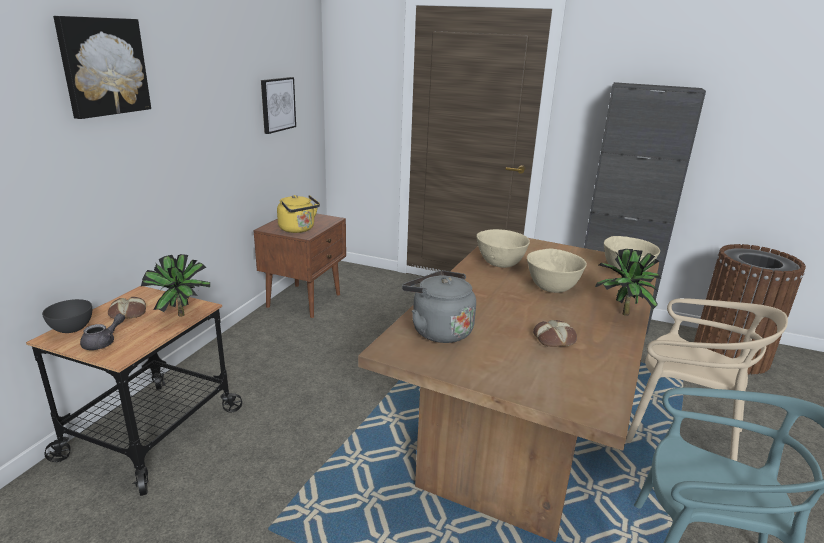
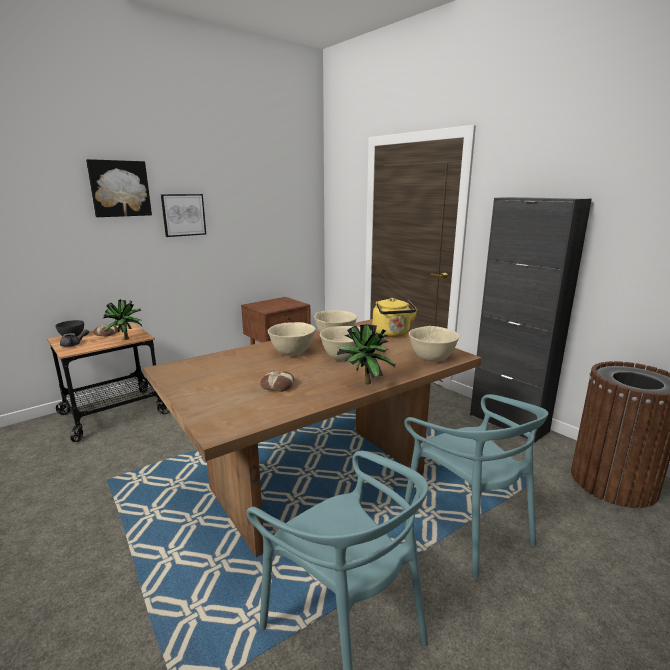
camera: 30 degrees right, 5 degrees down
picture [261,77,296,134] -> picture moved to [161,194,206,237]
yellow kettle [277,195,320,233] -> yellow kettle moved to [373,298,418,337]
grey kettle [402,271,476,343] -> none
beige chair [626,298,788,461] -> turquoise chair [402,394,548,578]
none -> beige bowl [268,322,316,356]

